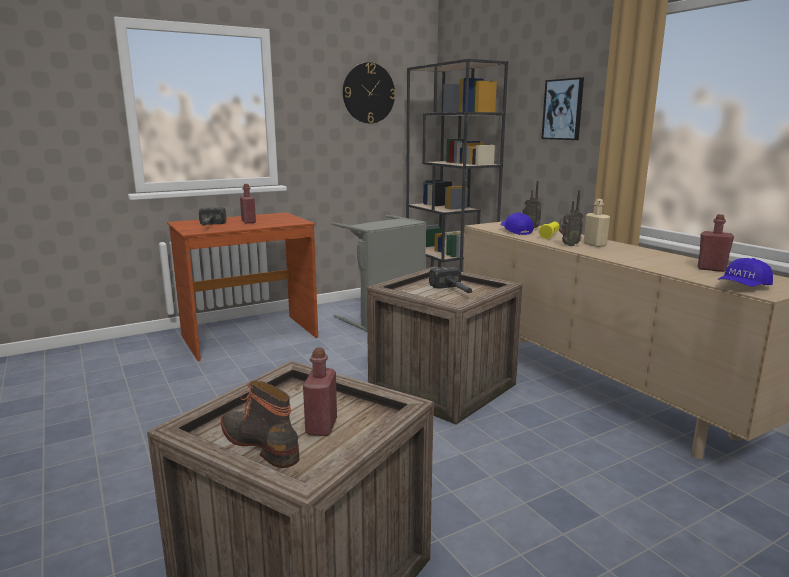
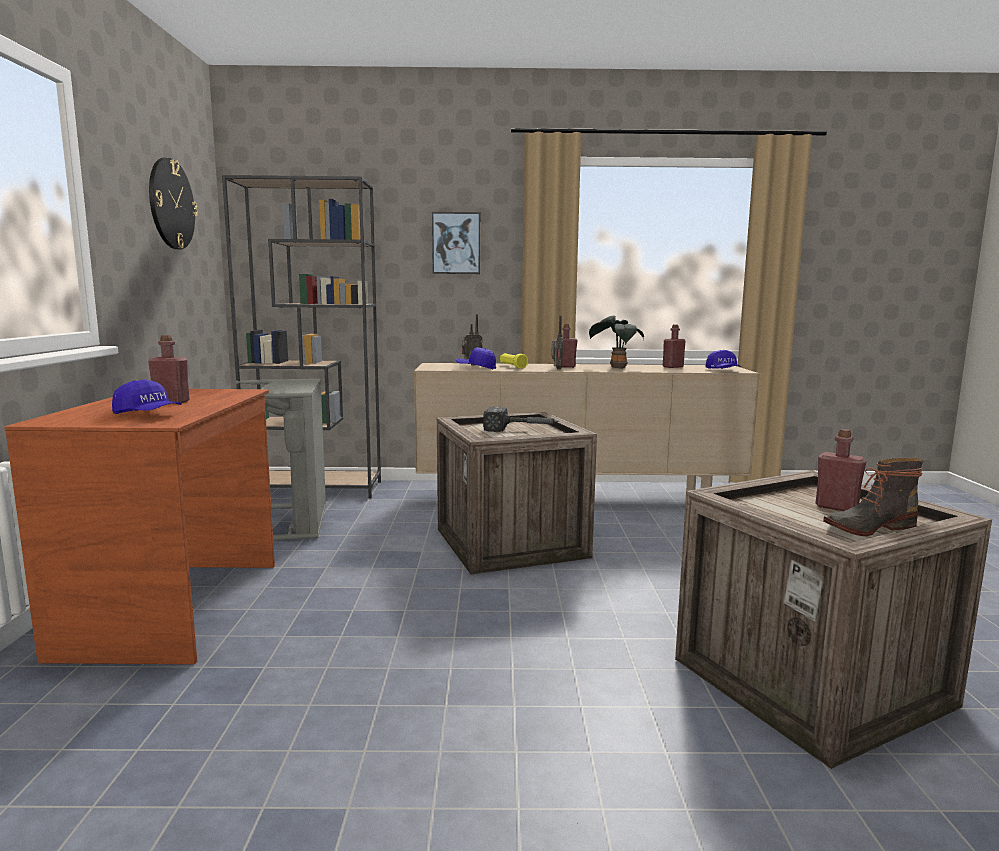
camera: 60 degrees left, 5 degrees down
hammer [199,208,226,226] -> blue cap [112,380,182,414]
beige bottle [584,199,610,247] -> red bottle [555,324,578,368]
none -> potted plant [589,316,644,369]

